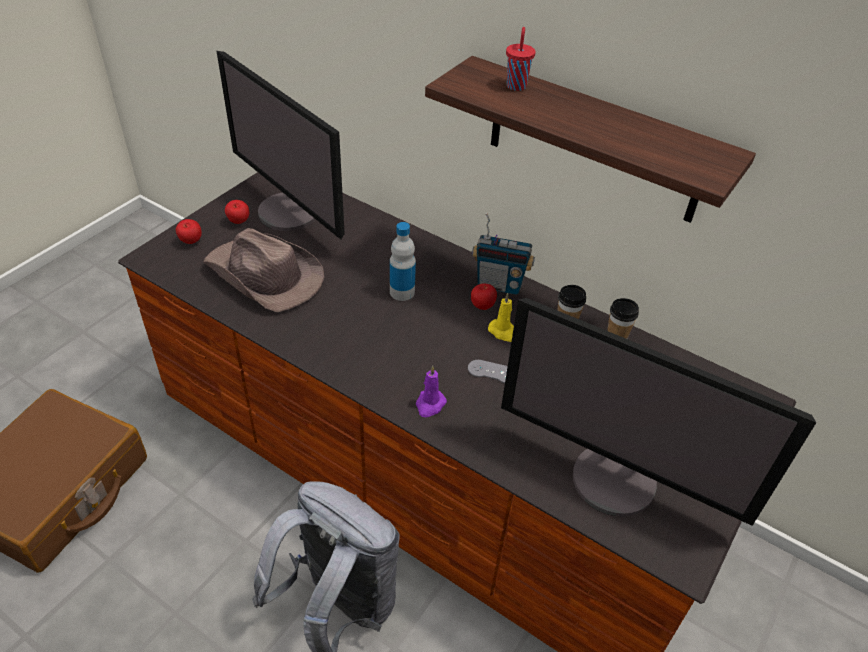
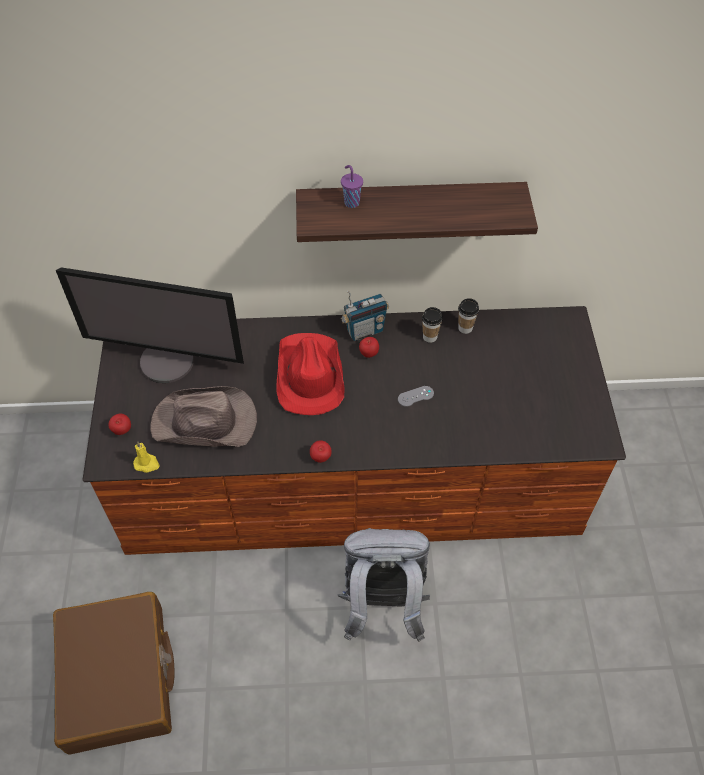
camera: 35 degrees left, 10 degrees up
apple [225,200,249,224] -> apple moved to [310,440,332,463]
bottle [390,222,416,301] -> red hat [276,333,345,415]
purple candle [416,366,447,417] -> none
yellow candle [488,293,514,342] -> yellow candle moved to [133,441,159,473]
monitor [501,298,816,526] -> none
red cup [506,27,536,91] -> purple cup [341,165,363,208]

